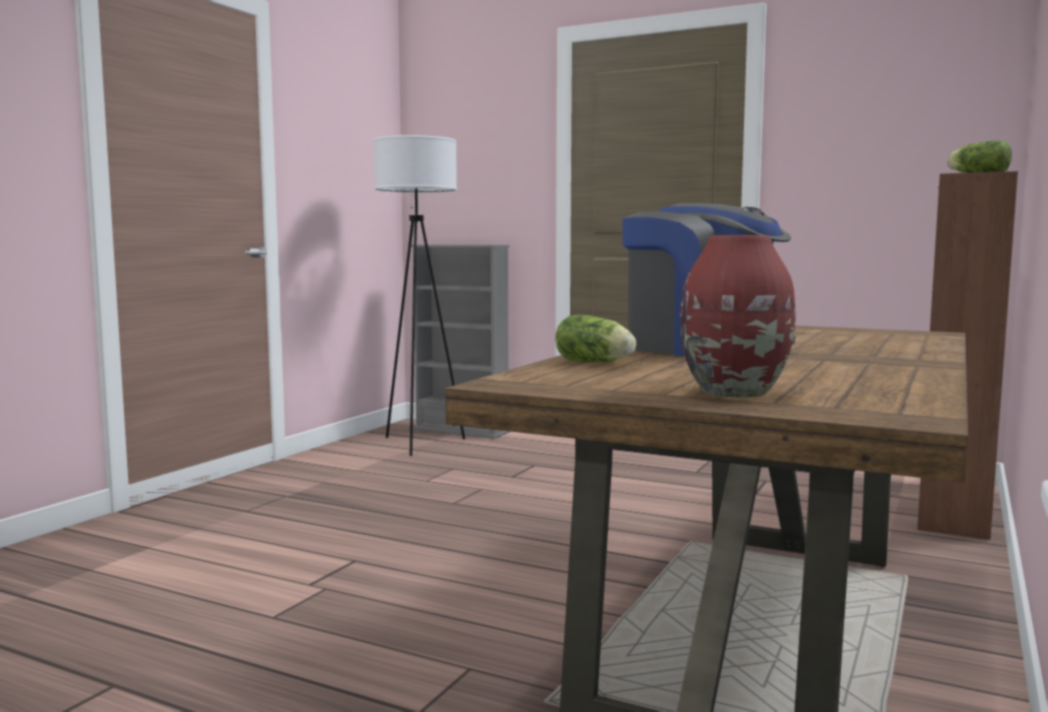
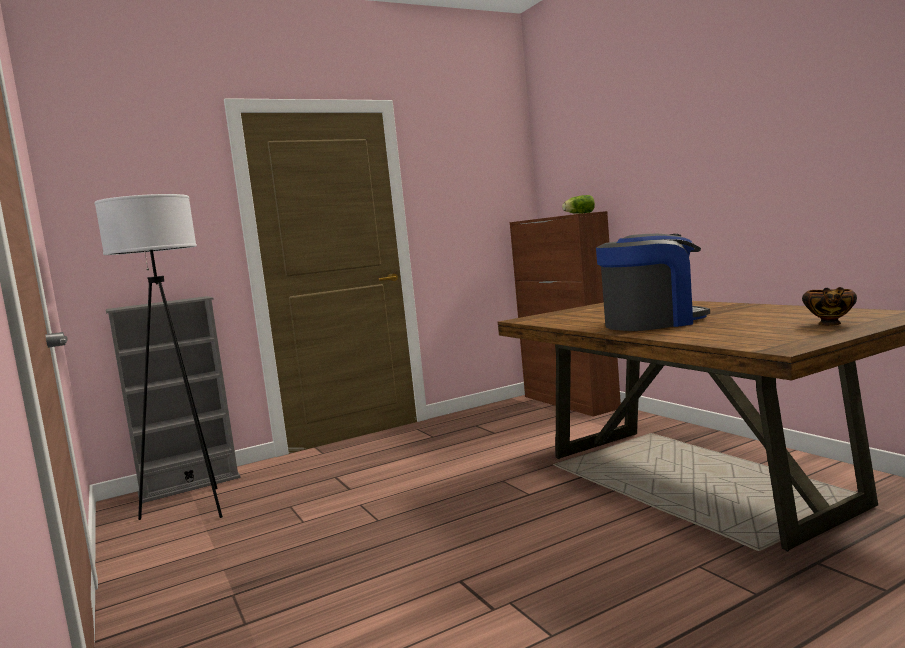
camera: 55 degrees left, 0 degrees up
lettuce [555,315,636,362] -> none
red vase [680,235,796,398] -> bowl [802,287,857,326]

